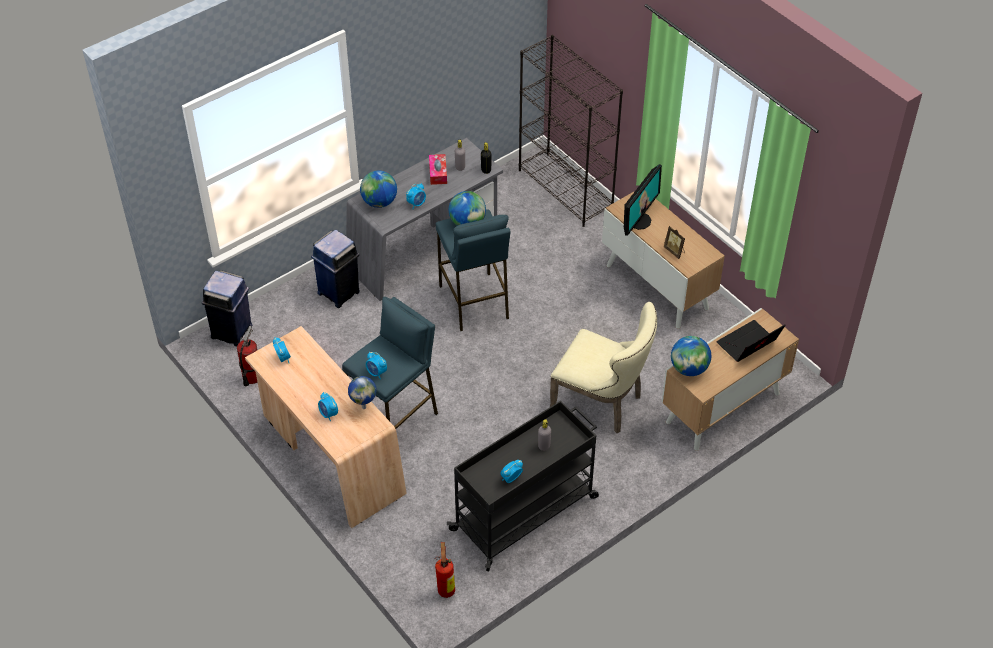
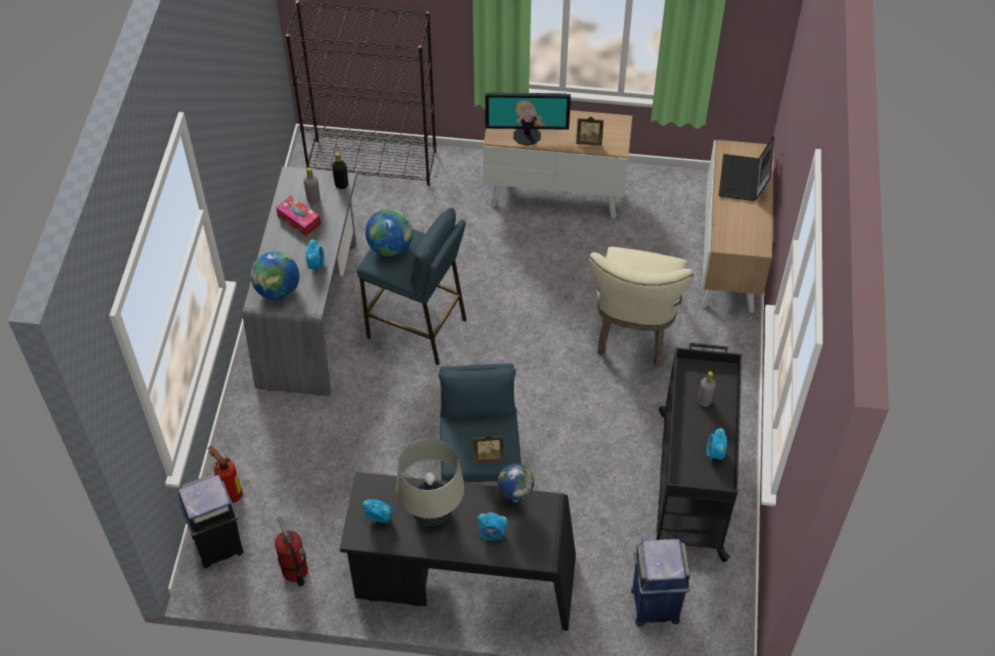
camera: 45 degrees left, 5 degrees up
beige desk [245,326,407,528] -> black desk [340,472,576,631]
blue trash can [311,230,360,308] -> blue trash can moved to [631,539,690,627]
alarm clock [366,352,387,379] -> picture frame [473,435,504,463]
fire extinguisher [435,542,455,598] -> fire extinguisher moved to [208,445,243,503]
beige chair [550,302,657,433] -> beige chair turned 120 degrees clockwise [589,247,694,366]
monitor [624,164,662,236] -> monitor turned 105 degrees clockwise [485,93,571,146]
globe [671,336,711,376] -> none
none -> beige table lamp [396,438,465,526]

